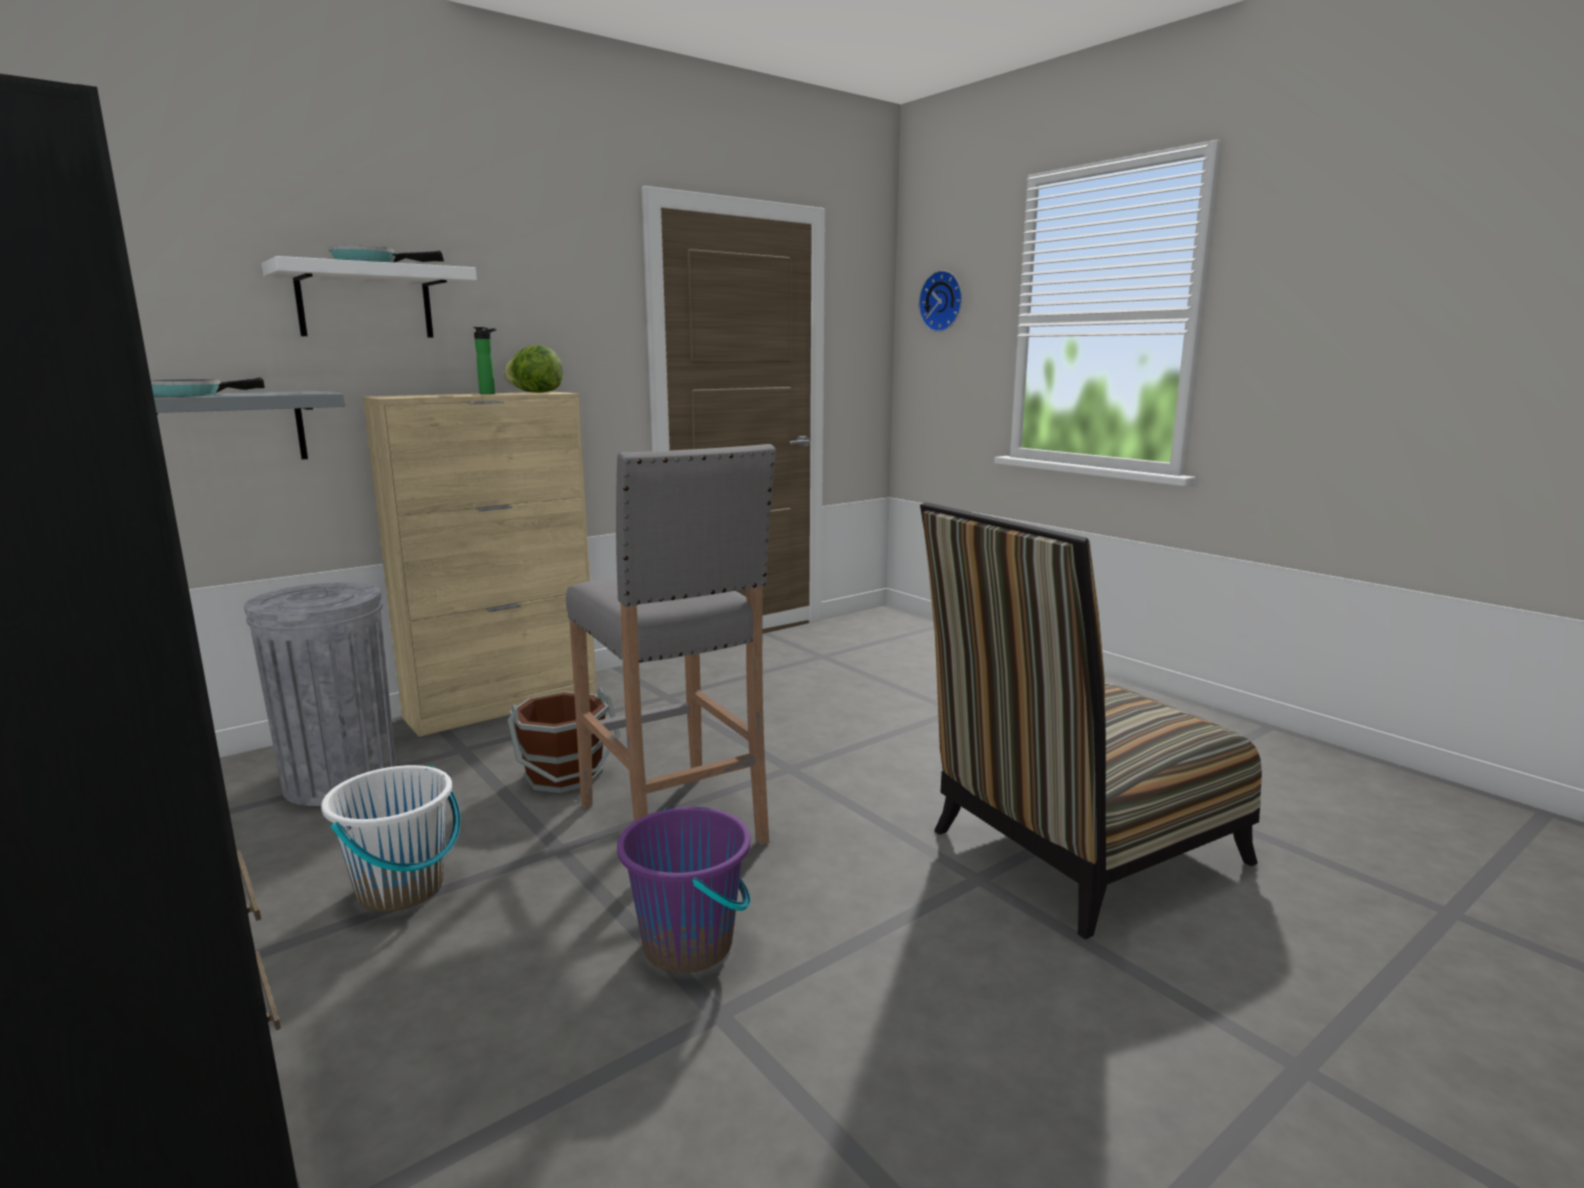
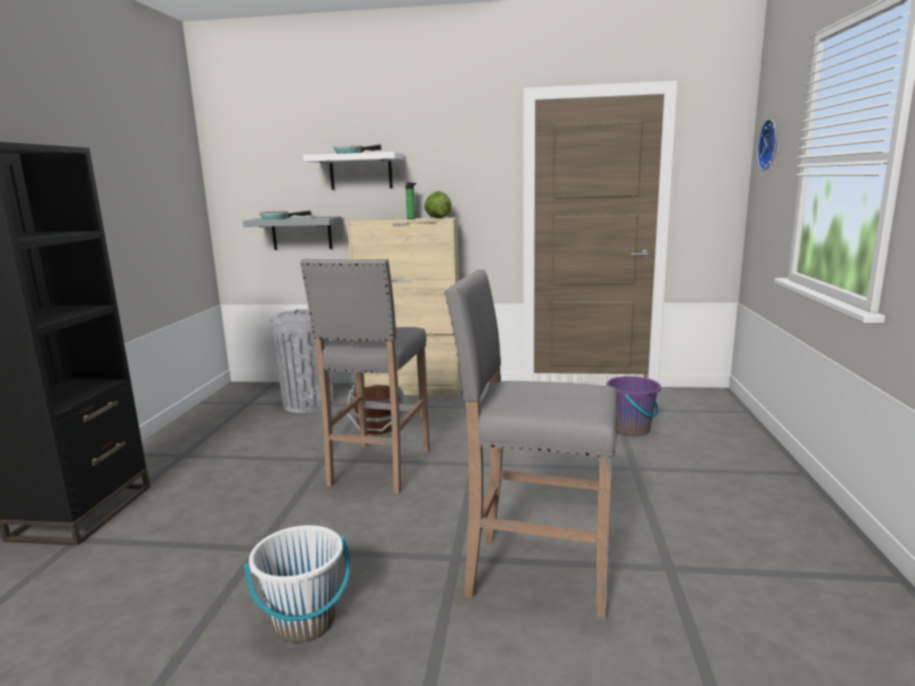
camera: 45 degrees right, 0 degrees up
white bucket [321,765,461,912] -> white bucket moved to [244,525,350,643]
purple bucket [617,807,751,973] -> purple bucket moved to [607,376,661,436]
chair [920,502,1262,939] -> grey stool [444,269,618,621]

